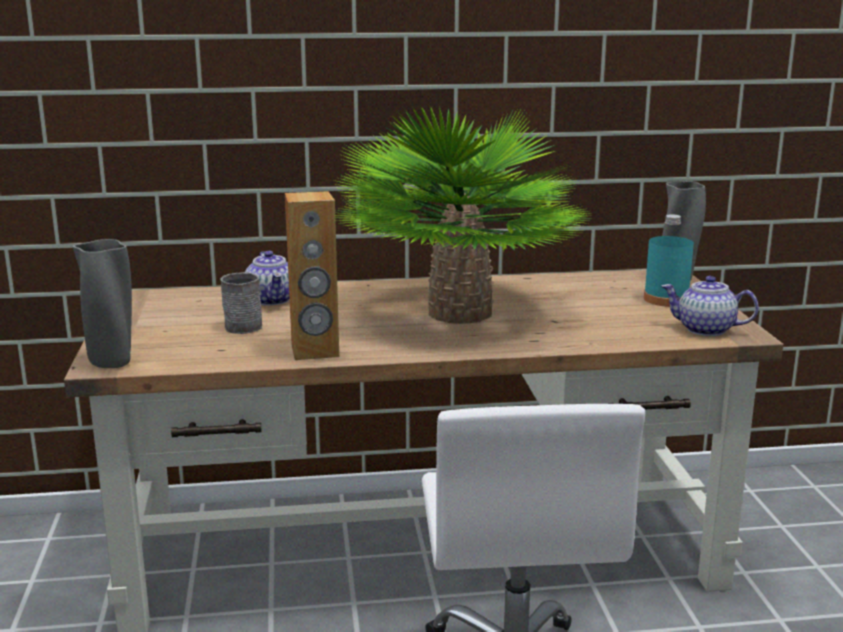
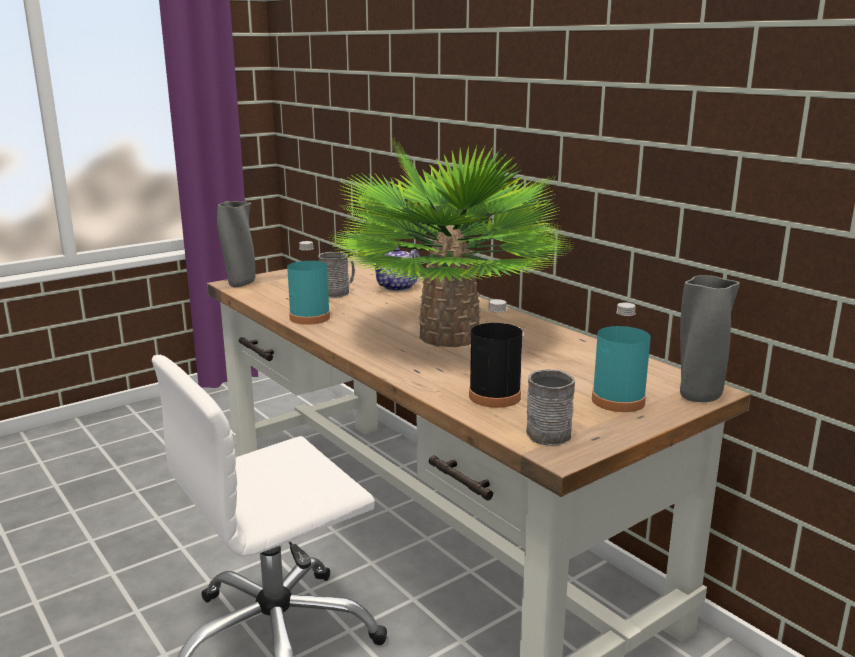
camera: 60 degrees right, 0 degrees up
brown speaker [285,191,339,360] -> turquoise bottle [287,241,330,325]
teapot [662,276,759,336] -> grey mug [526,369,575,446]
none -> black bottle [469,299,523,408]

